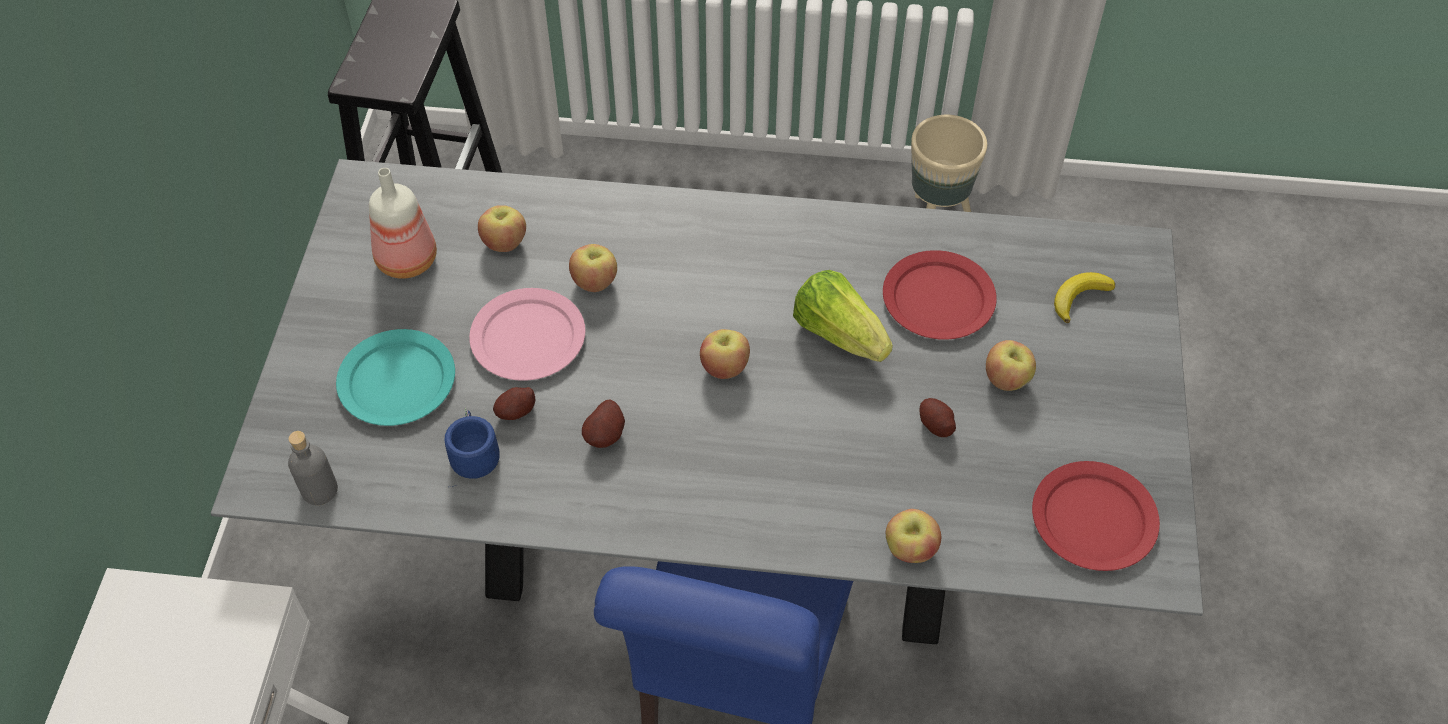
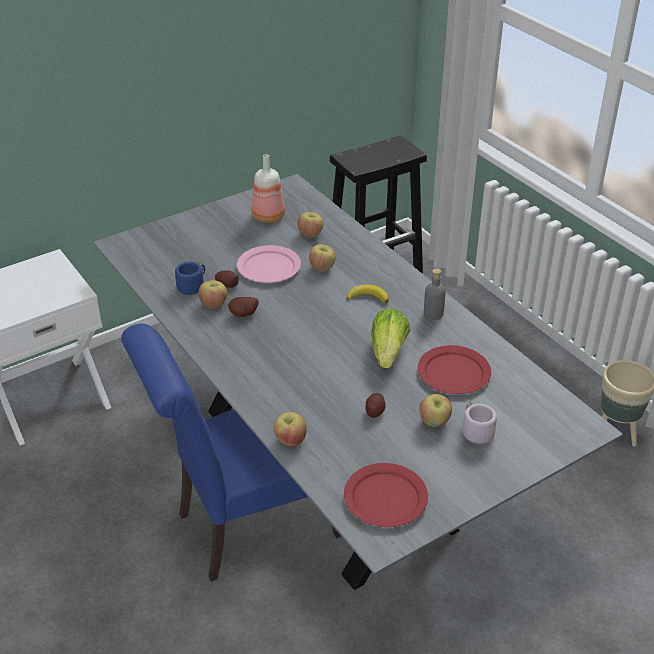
camera: 50 degrees right, 15 degrees down
grey bottle [288,431,338,505] -> grey bottle moved to [424,268,446,320]
turquoise plate [336,329,455,426] -> none
apple [700,329,750,379] -> apple moved to [199,280,227,309]
banana [1054,272,1115,323] -> banana moved to [347,284,389,303]
none -> grey mug [462,400,497,452]

